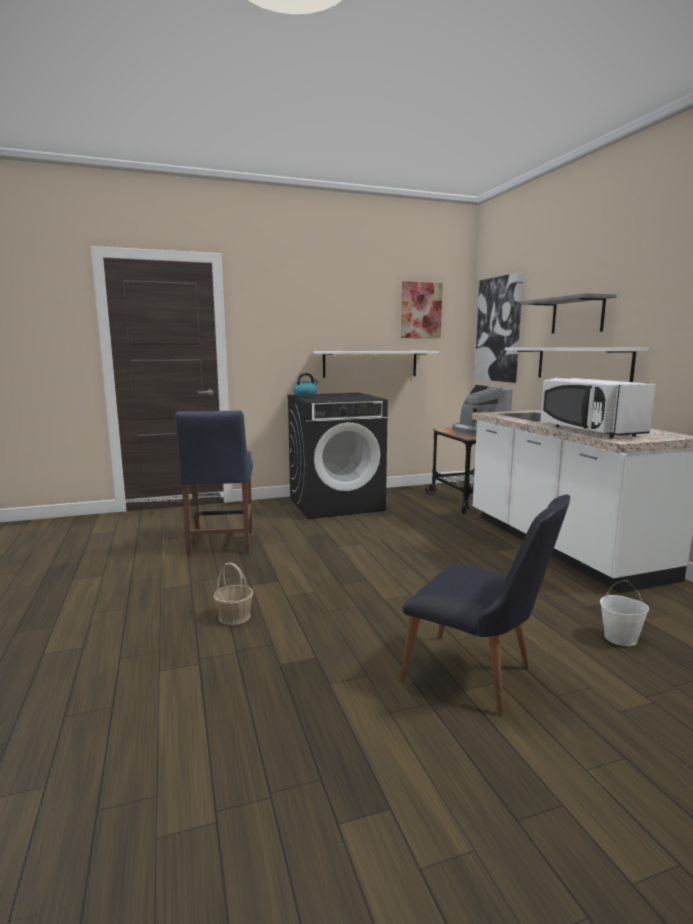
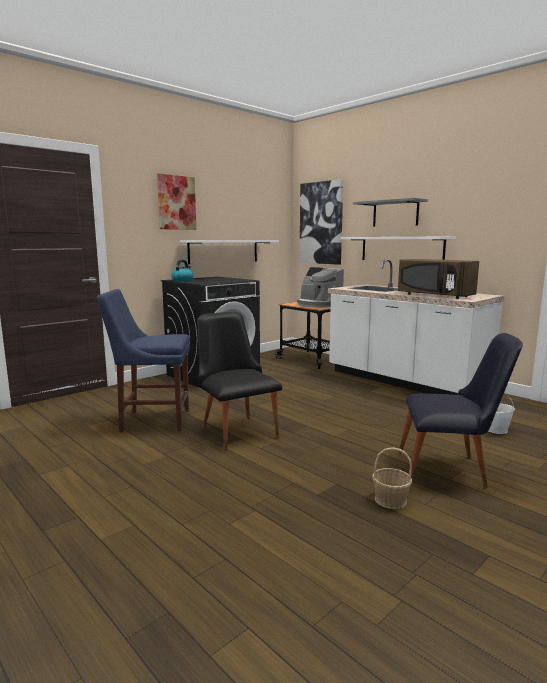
camera: 25 degrees left, 0 degrees up
blue chair [175,410,253,556] -> blue chair turned 120 degrees clockwise [97,289,190,432]
basket [213,563,254,625] -> basket moved to [372,447,412,509]
picture [401,281,443,338] -> picture moved to [157,174,196,230]
white microwave [540,378,656,438] -> brown microwave [398,259,479,299]
none -> black chair [197,312,282,451]

